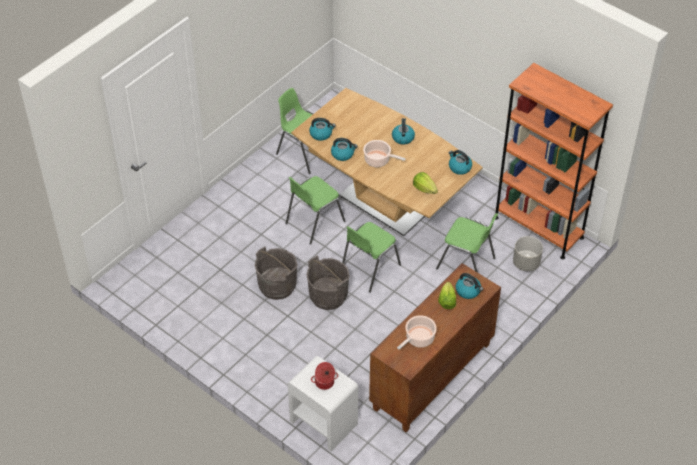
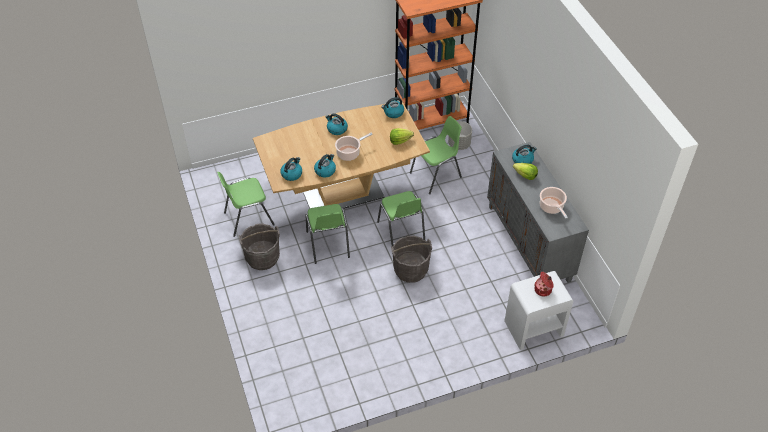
camera: 60 degrees left, 0 degrees up
grey bucket [255,247,297,300] -> grey bucket moved to [239,224,280,270]
brown cabinet [369,263,501,432] -> grey cabinet [487,142,589,283]

